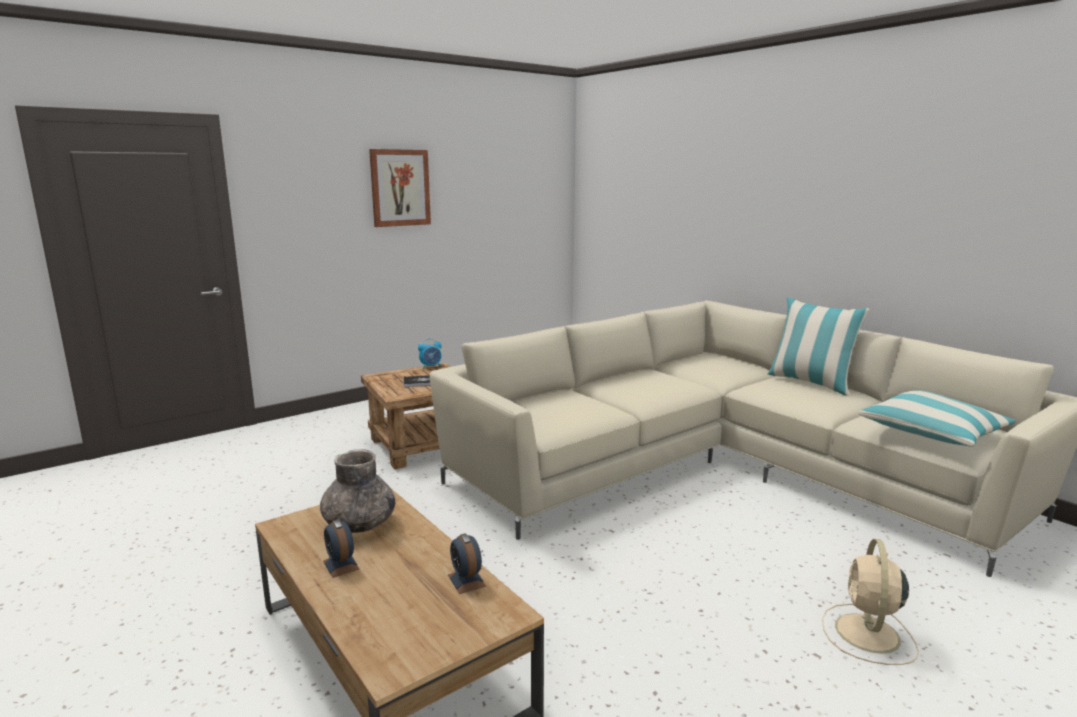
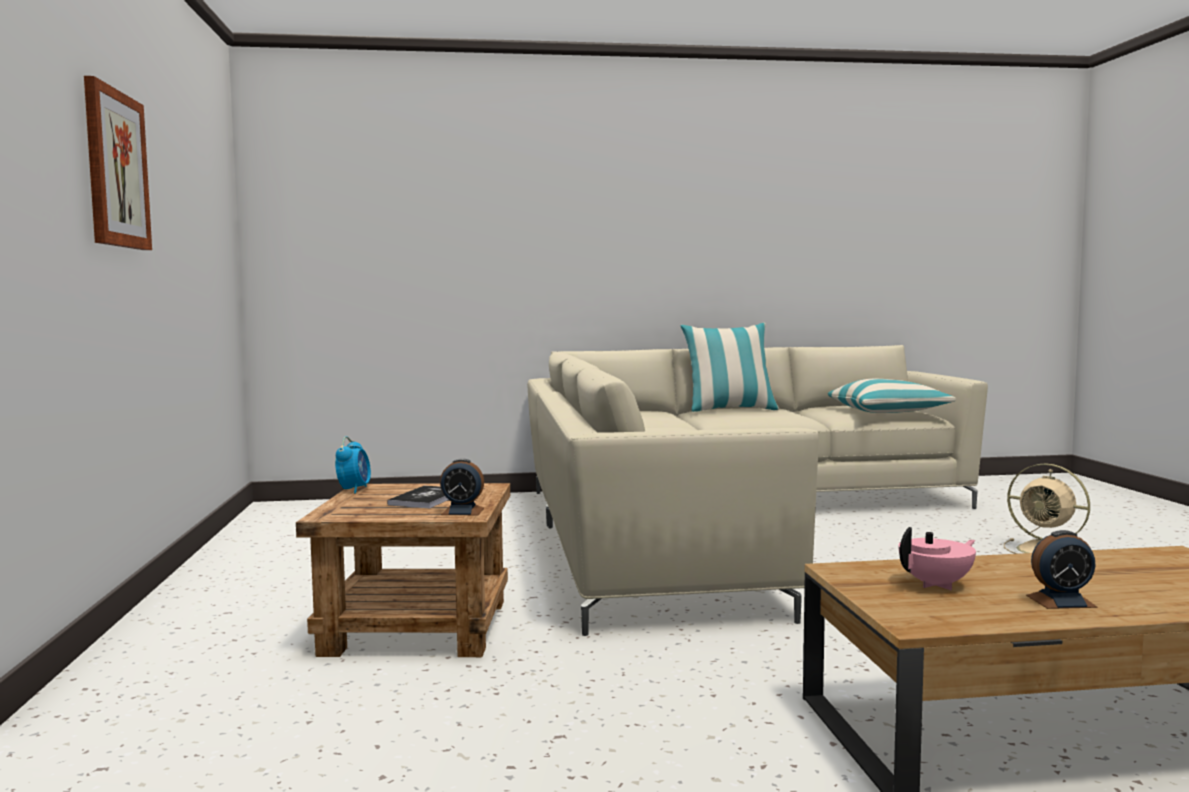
camera: 60 degrees left, 10 degrees down
grey vase [320,449,396,533] -> pink teapot [898,527,976,590]
alarm clock [448,534,486,594] -> alarm clock moved to [440,458,484,515]

